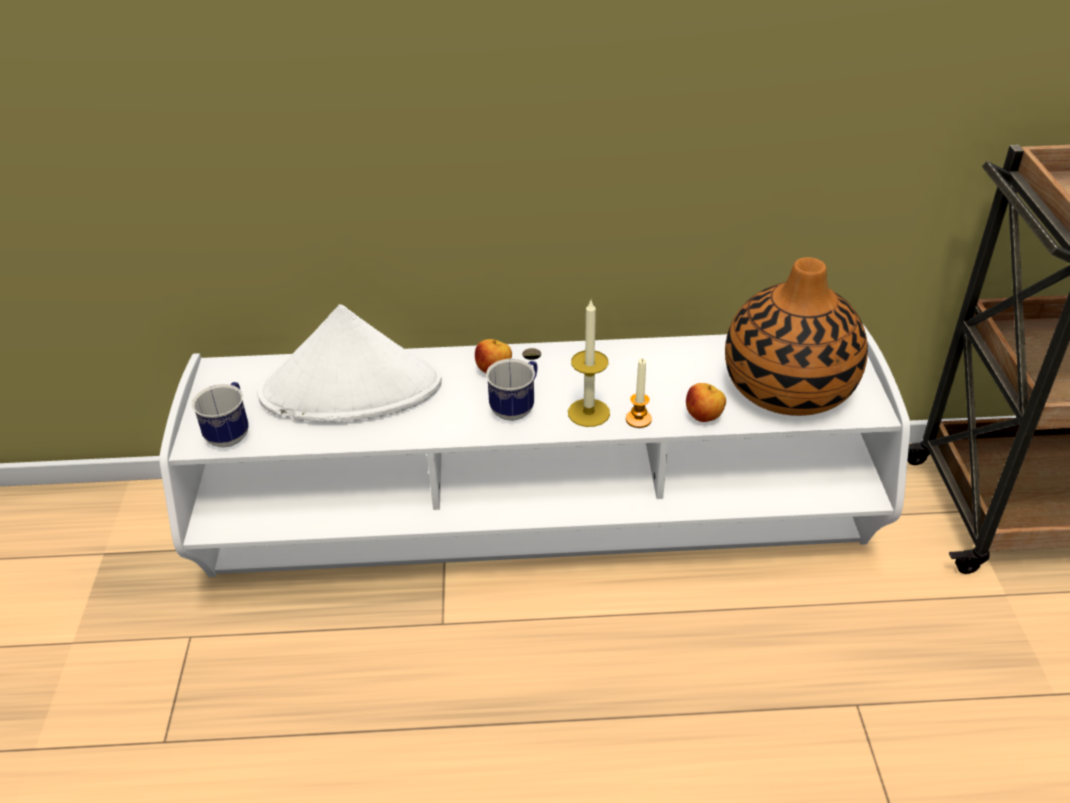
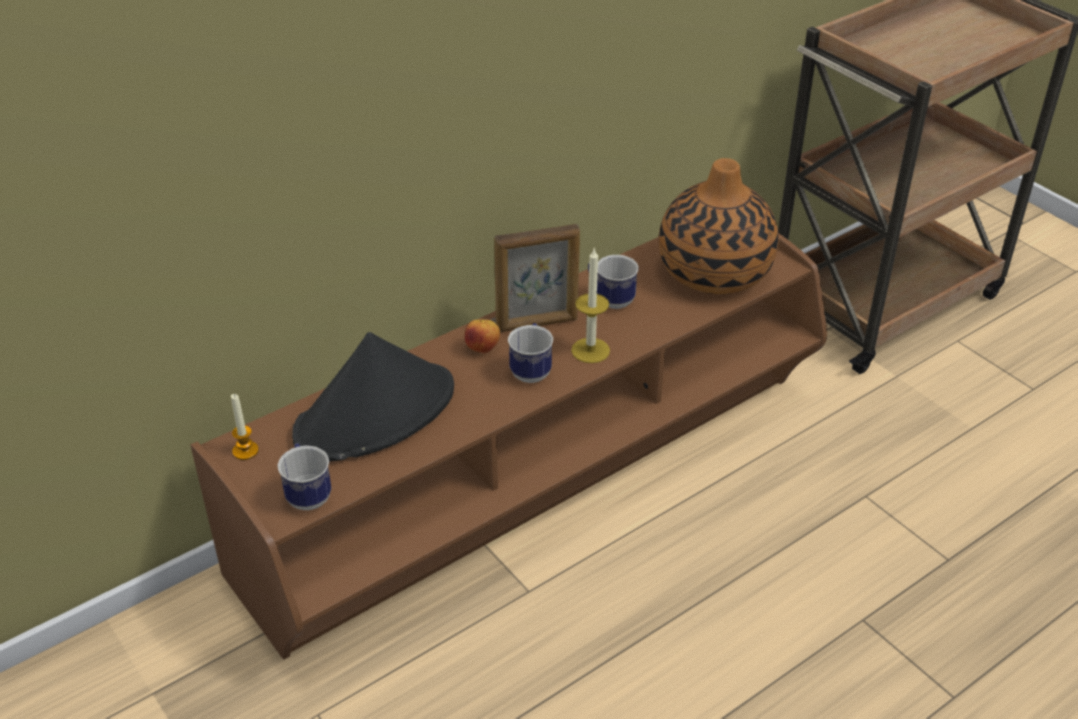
camera: 35 degrees left, 0 degrees up
white tv stand [159,324,910,577] -> brown tv stand [191,233,827,660]
white hat [257,304,442,422] -> black hat [292,332,454,461]
candle [626,358,652,428] -> candle moved to [231,394,259,460]
apple [686,383,726,422] -> none
none -> picture frame [494,224,580,332]
none -> mug [588,255,639,309]

